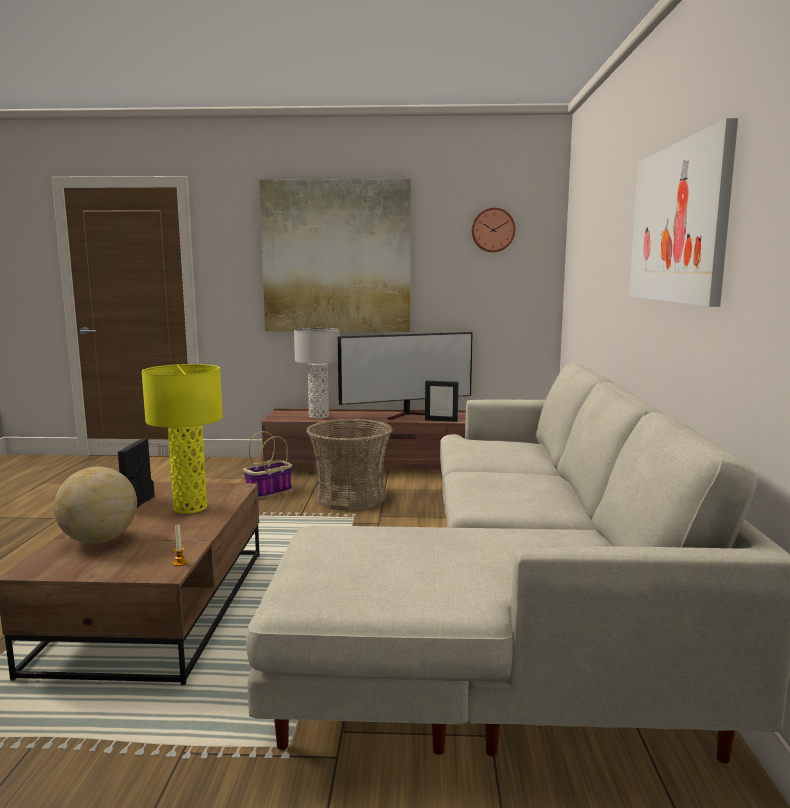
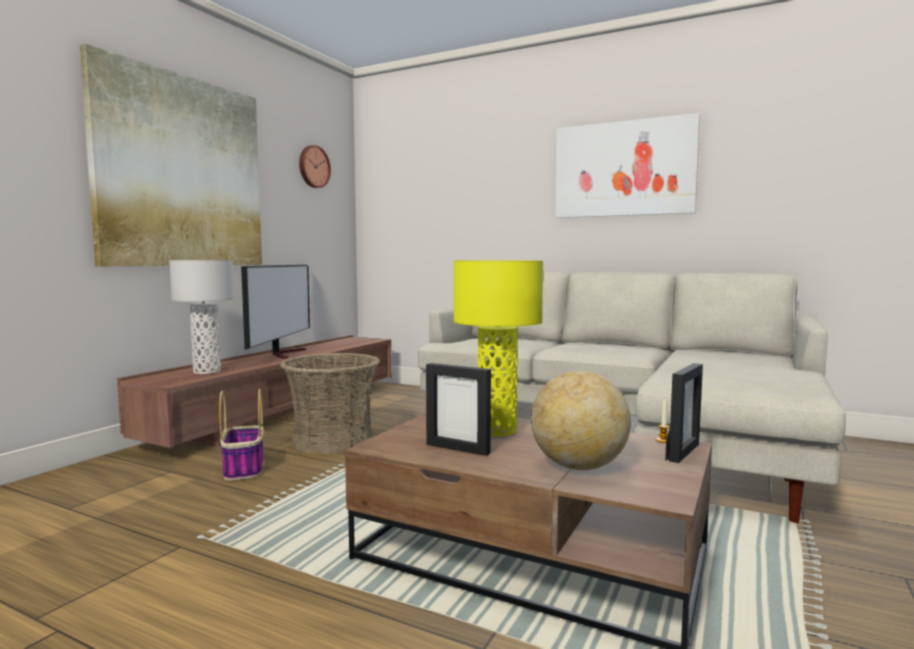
camera: 65 degrees left, 5 degrees down
picture frame [425,381,458,422] -> picture frame moved to [665,363,703,463]

